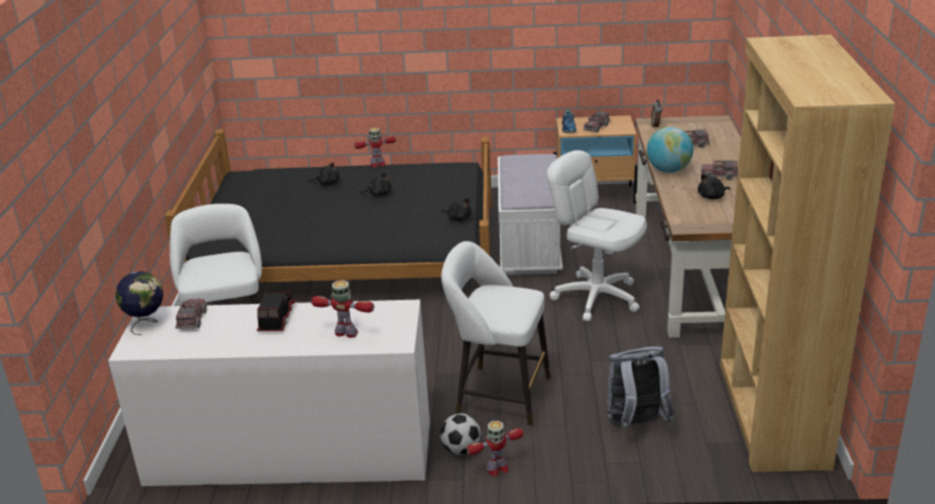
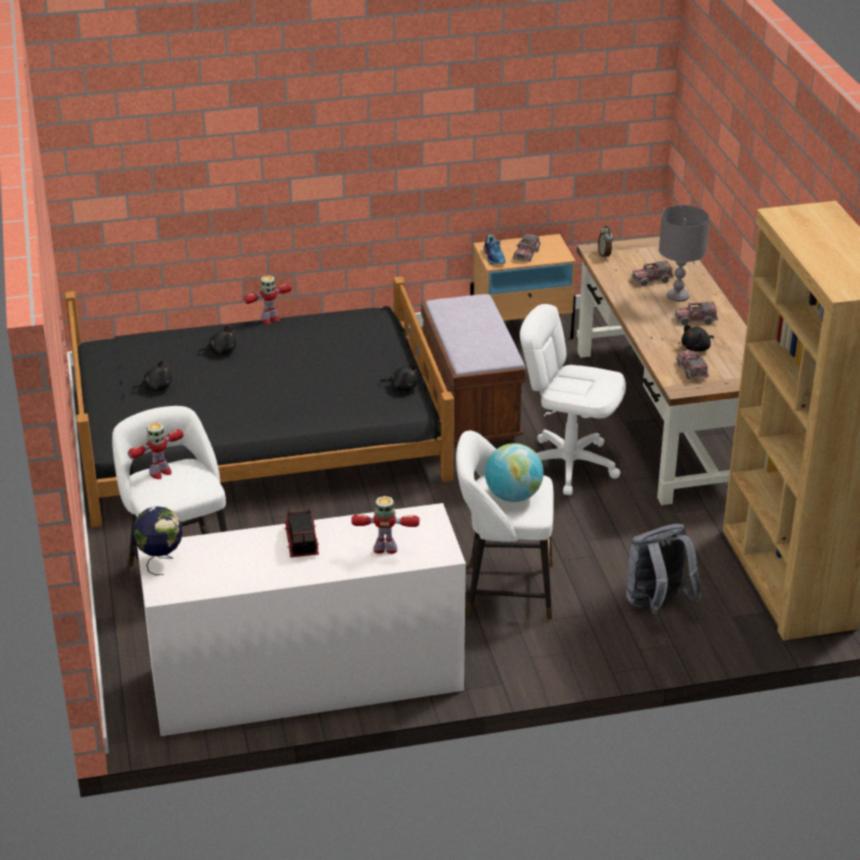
camera: 15 degrees left, 5 degrees up
toy truck [175,298,207,329] -> toy truck moved to [676,351,709,379]
black plush toy [360,173,391,197] -> black plush toy moved to [133,361,172,392]
football [440,413,481,455] -> none
toy robot [466,421,524,476] -> toy robot moved to [128,422,184,479]
white bench [498,154,563,275] -> brown bench [421,294,525,447]
globe [647,127,693,173] -> globe moved to [485,443,544,502]
none -> grey table lamp [659,205,709,302]

